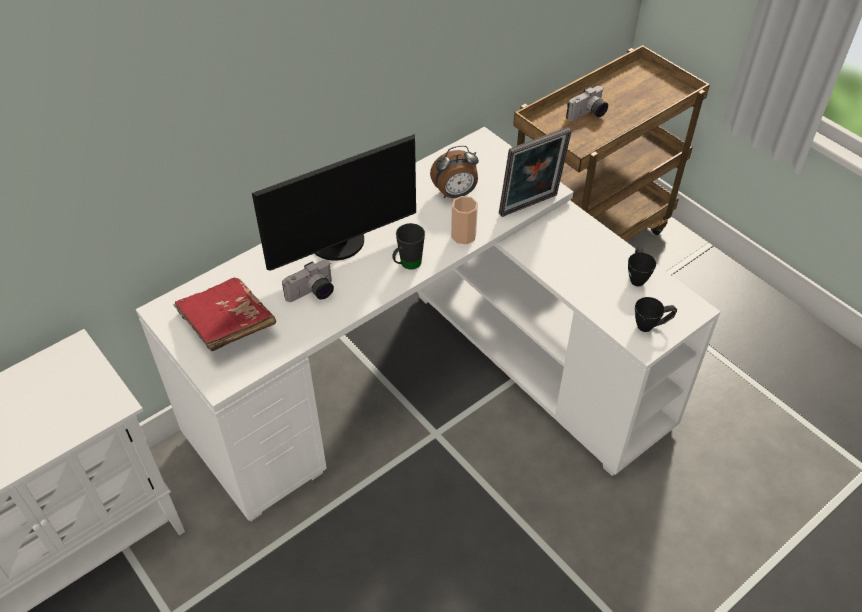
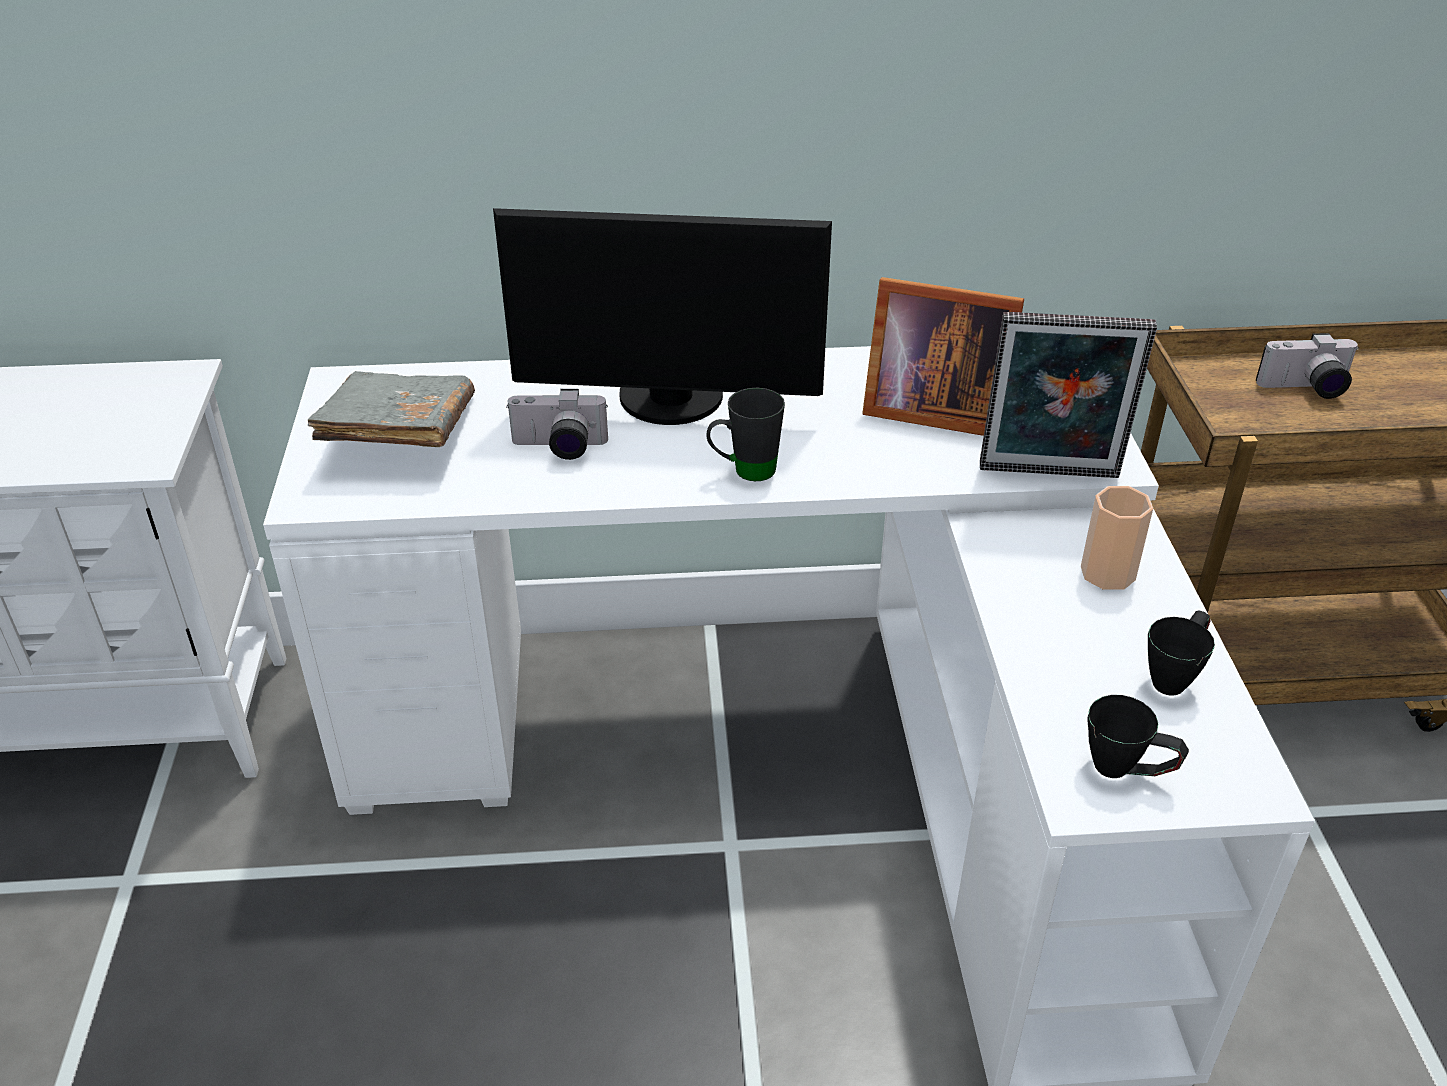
camera: 35 degrees right, 10 degrees down
red book [174,278,276,352] -> grey book [308,371,475,447]
alarm clock [430,145,479,198] -> picture frame [862,277,1024,436]
cup [451,196,478,244] -> cup moved to [1081,486,1153,590]

